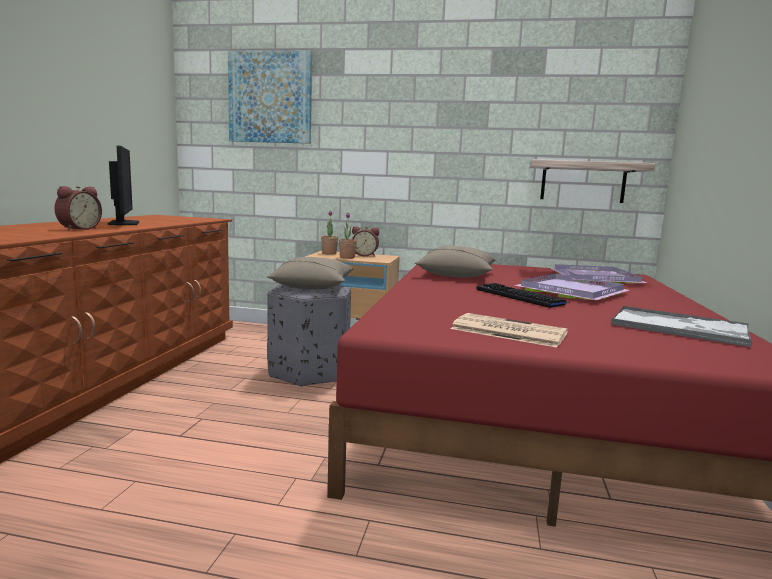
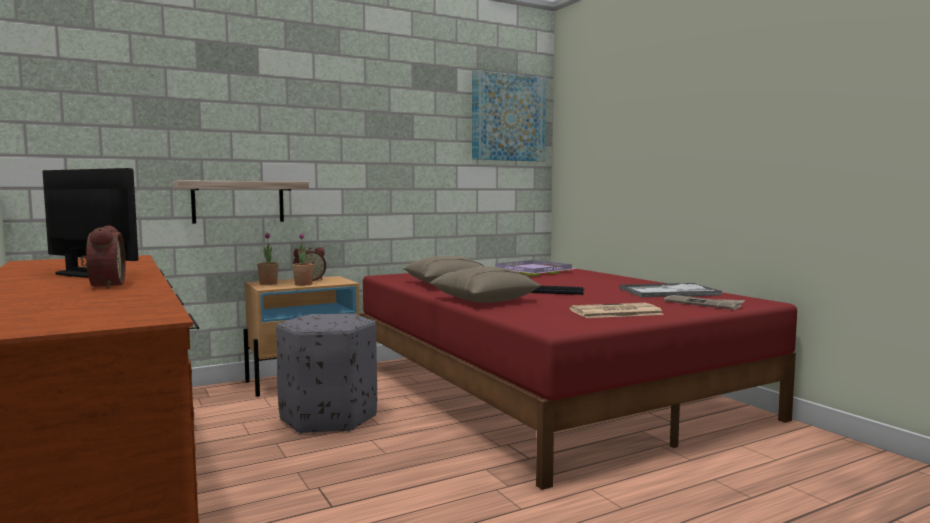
camera: 40 degrees left, 5 degrees down
picture [228,51,312,144] -> picture moved to [472,70,546,162]
beige pillow [266,257,354,290] -> beige pillow moved to [429,266,542,303]
purple tray [514,274,629,300] -> none
shelf [529,159,655,203] -> shelf moved to [173,180,309,224]
none -> newspaper [664,295,745,310]

